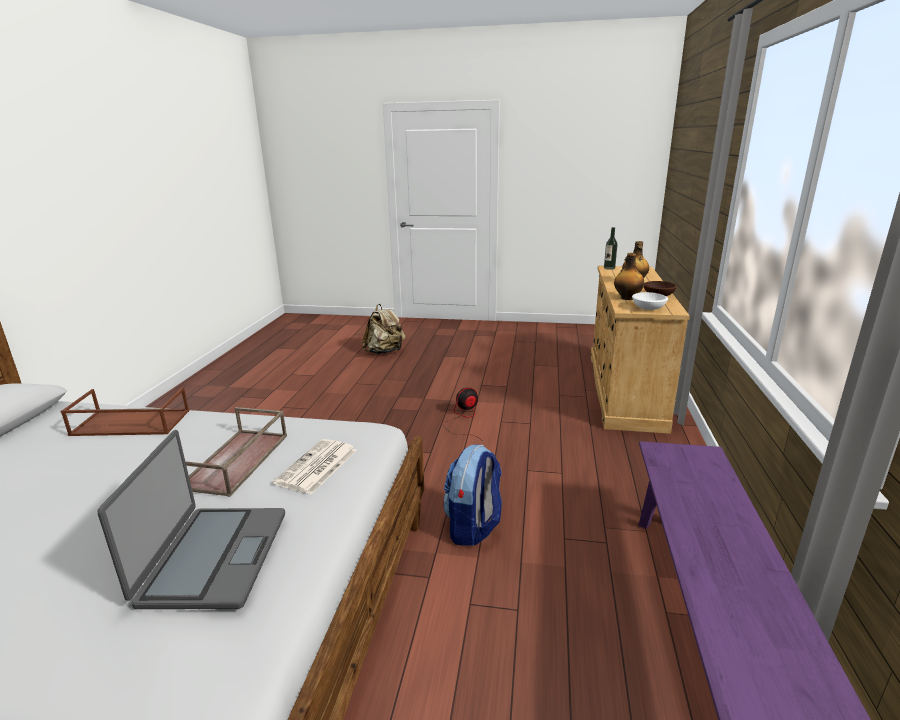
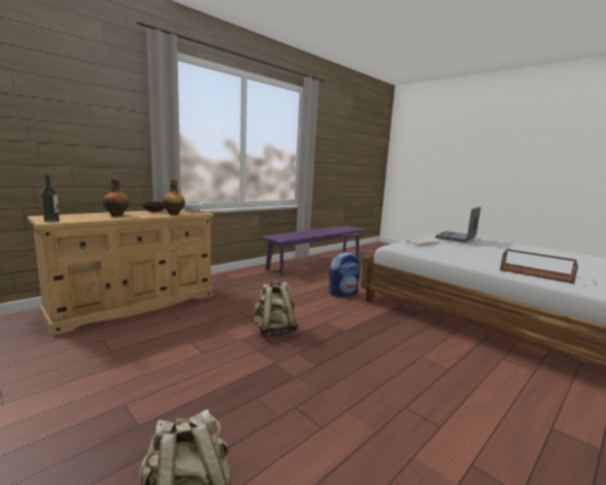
camera: 145 degrees left, 10 degrees down
brown tray [185,407,287,497] -> none
fan [443,388,478,436] -> beige backpack [253,280,299,337]

